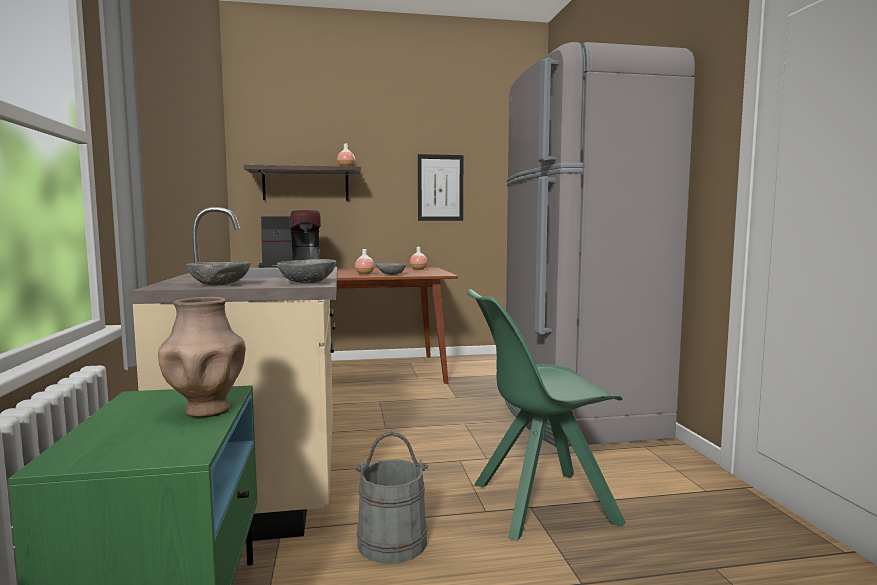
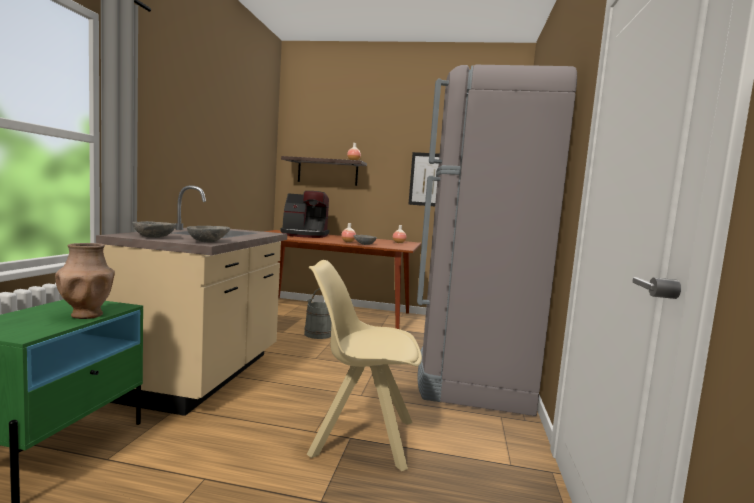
camera: 20 degrees right, 0 degrees up
grey bucket [354,432,429,564] -> grey bucket moved to [304,288,331,339]
green chair [467,289,626,541] -> beige chair [307,260,422,471]

